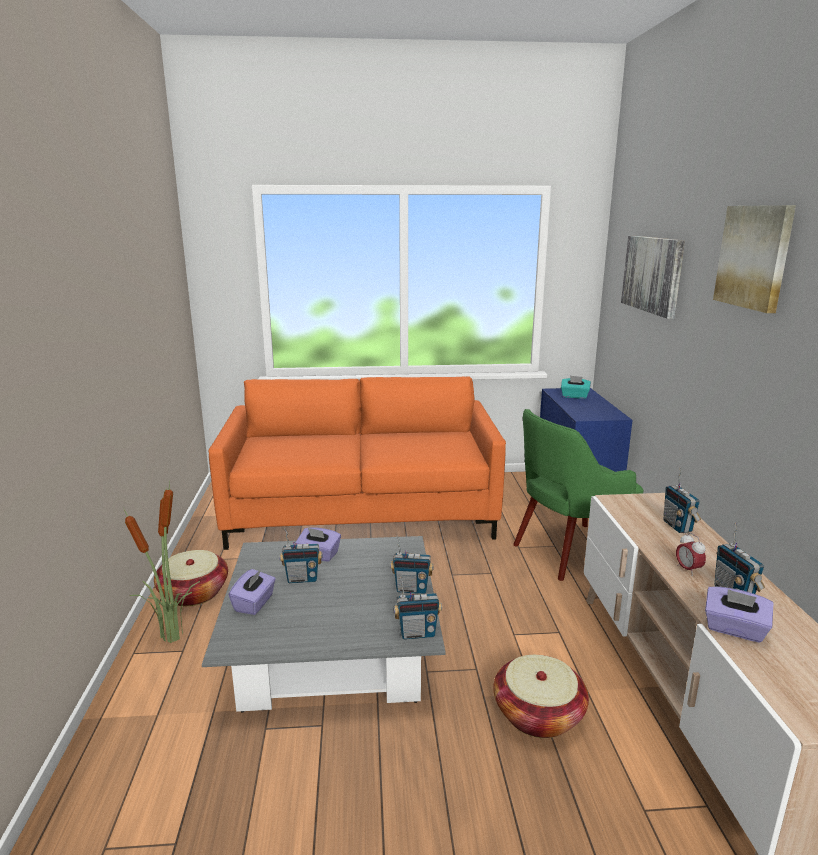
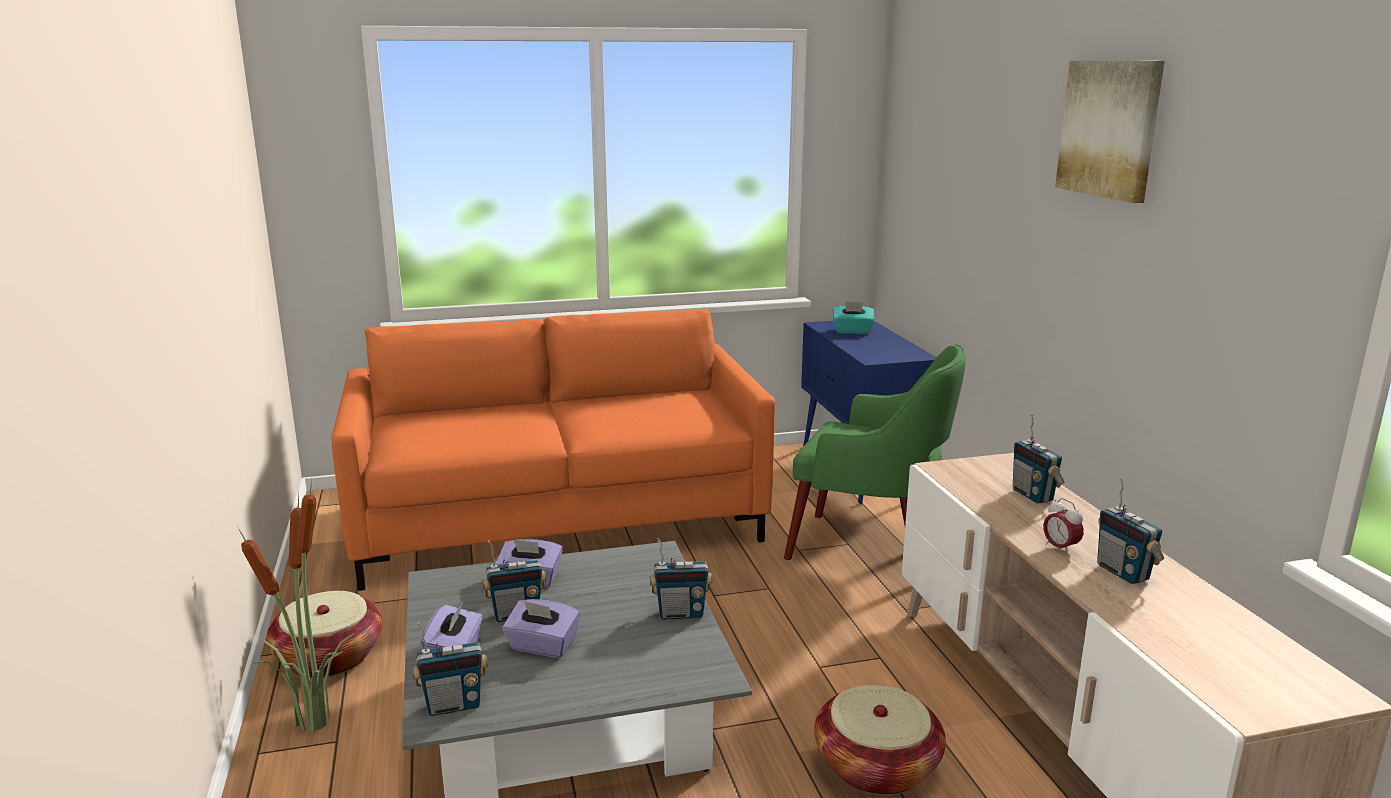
camera: 10 degrees left, 0 degrees up
radio [393,577,442,640] -> radio moved to [412,622,488,716]
green armchair [513,409,643,581] -> green armchair turned 120 degrees counterclockwise [784,345,966,560]
picture [621,236,685,319] -> none
purple tissue box [705,587,774,643] -> purple tissue box moved to [502,599,580,658]

